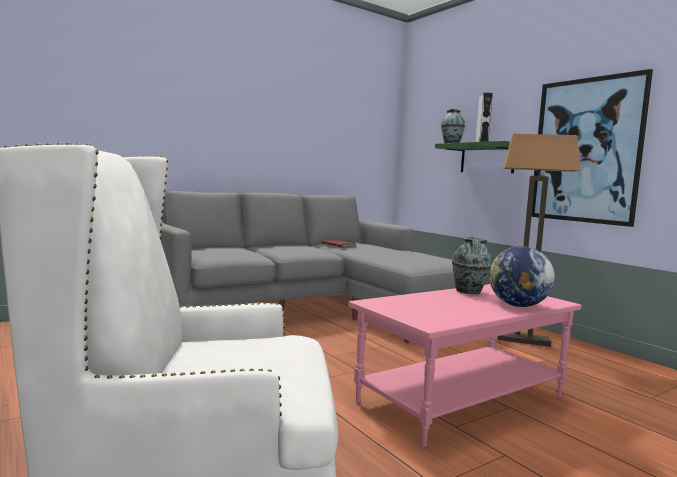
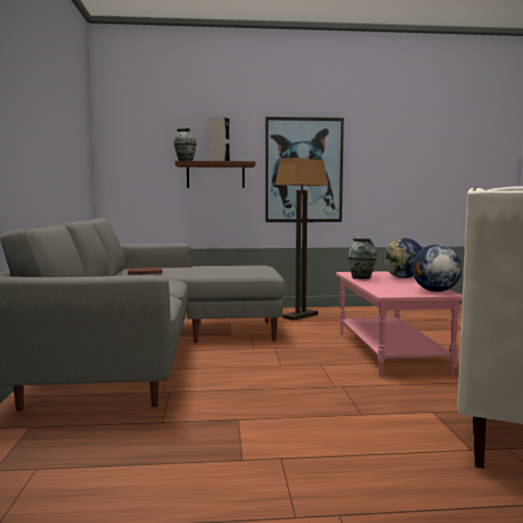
camera: 60 degrees left, 0 degrees up
green shelf [435,141,514,173] -> brown shelf [175,161,255,188]
none -> globe [412,245,462,292]

